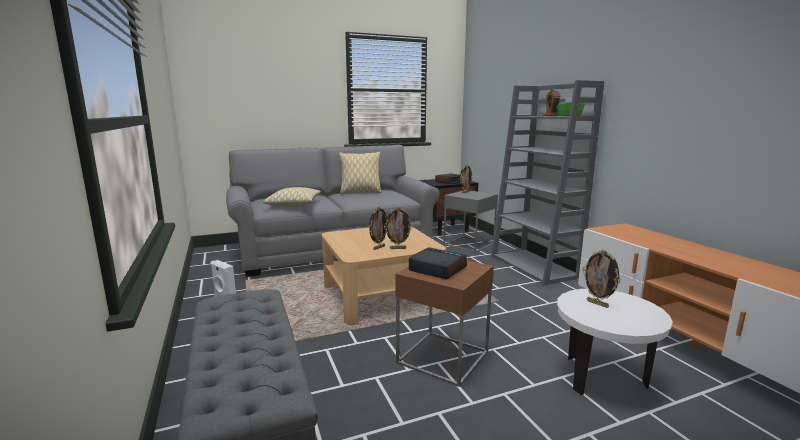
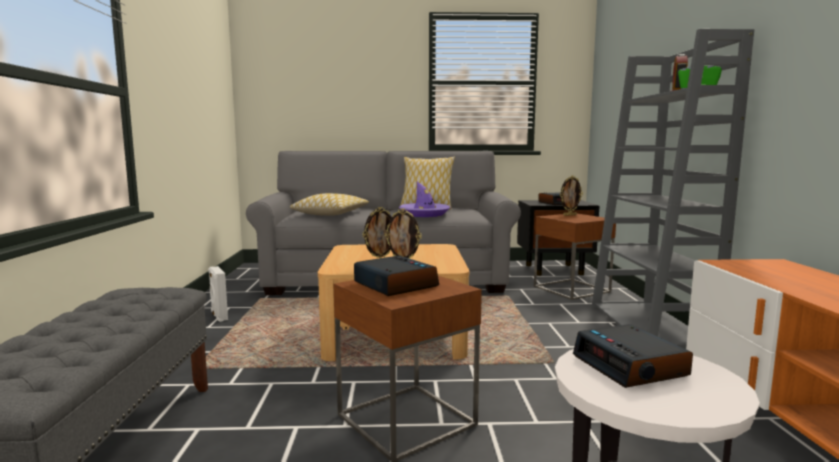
camera: 20 degrees right, 5 degrees down
grey side table [443,190,498,253] -> brown side table [534,213,616,300]
picture frame [582,249,621,308] -> alarm clock [573,324,693,388]
none -> purple hat [399,181,450,217]

